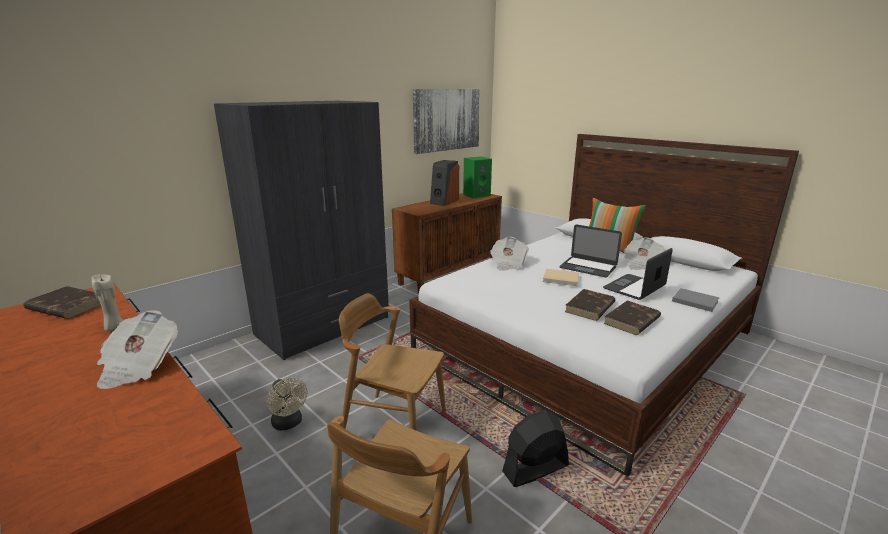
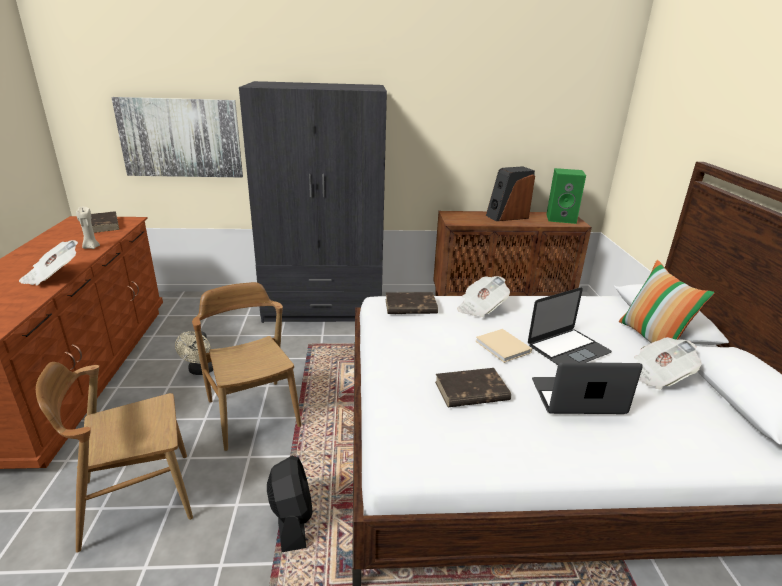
camera: 40 degrees right, 5 degrees up
picture [413,89,480,154] -> picture moved to [111,97,243,177]
black fan [502,411,569,487] -> black fan turned 60 degrees clockwise [267,456,313,552]
laptop [559,225,622,277] -> laptop turned 105 degrees counterclockwise [528,287,612,365]
brown book [603,301,661,335] -> brown book moved to [385,292,438,314]
grey book [672,288,720,312] -> none

